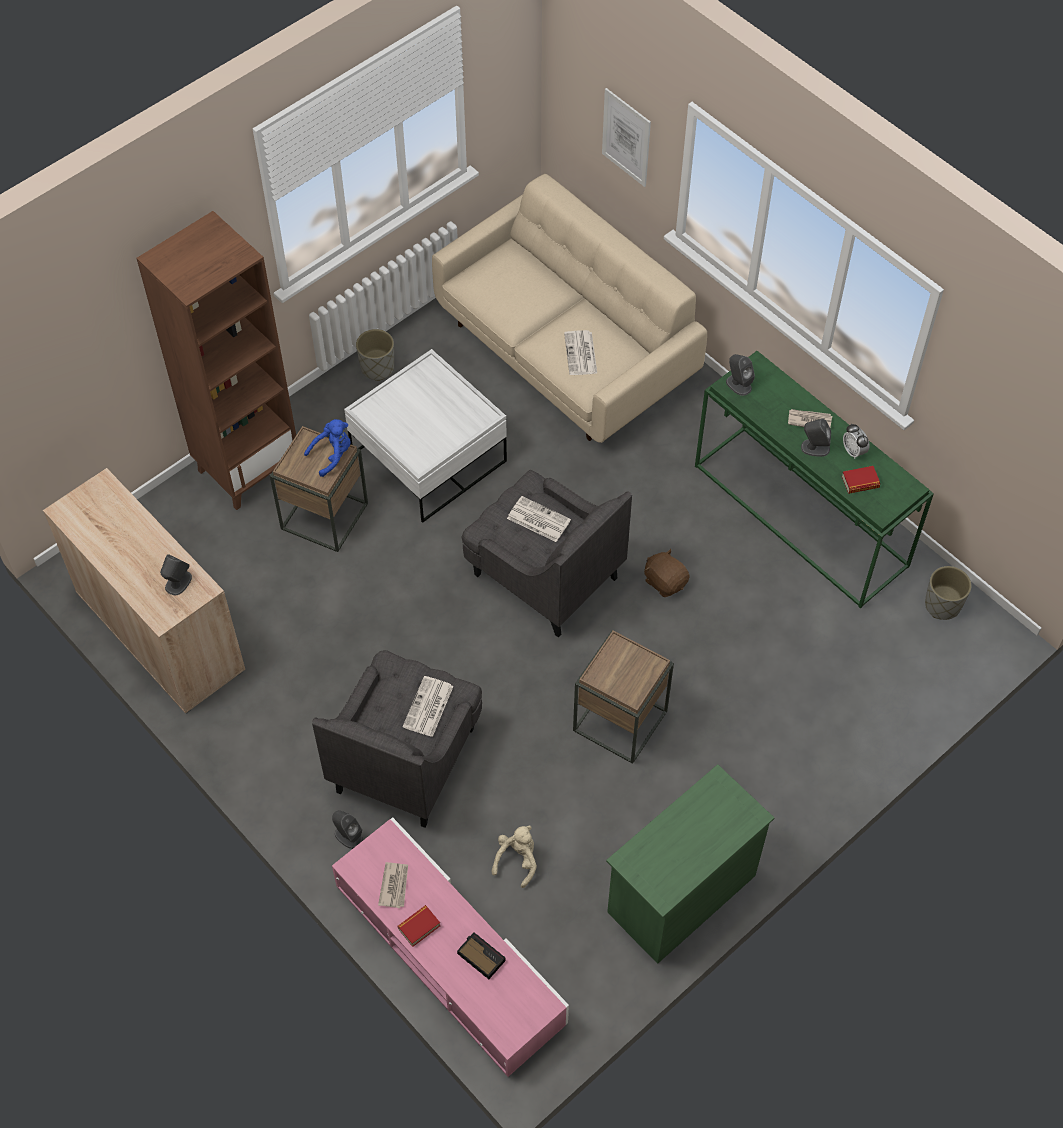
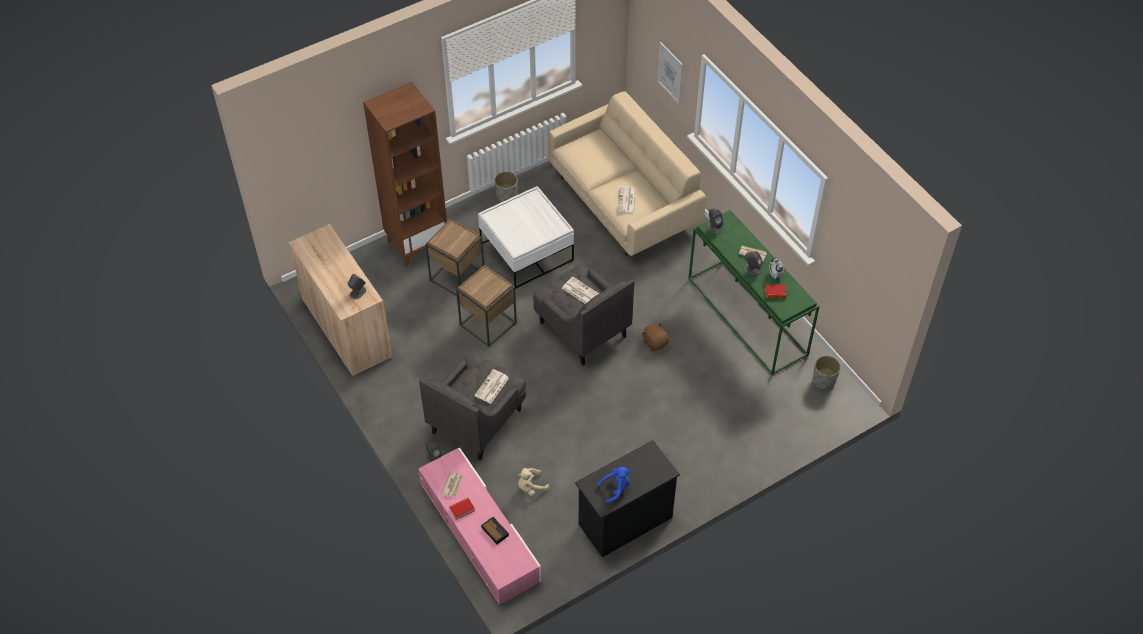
camera: 10 degrees right, 5 degrees down
blue plush toy [304,419,350,477] -> blue plush toy moved to [597,467,631,504]
beige plush toy [492,825,537,888] -> beige plush toy turned 150 degrees counterclockwise [518,468,549,496]
brown side table [573,630,674,764] -> brown side table moved to [456,265,517,347]
green dresser [606,764,774,964] -> black dresser [575,440,680,557]

